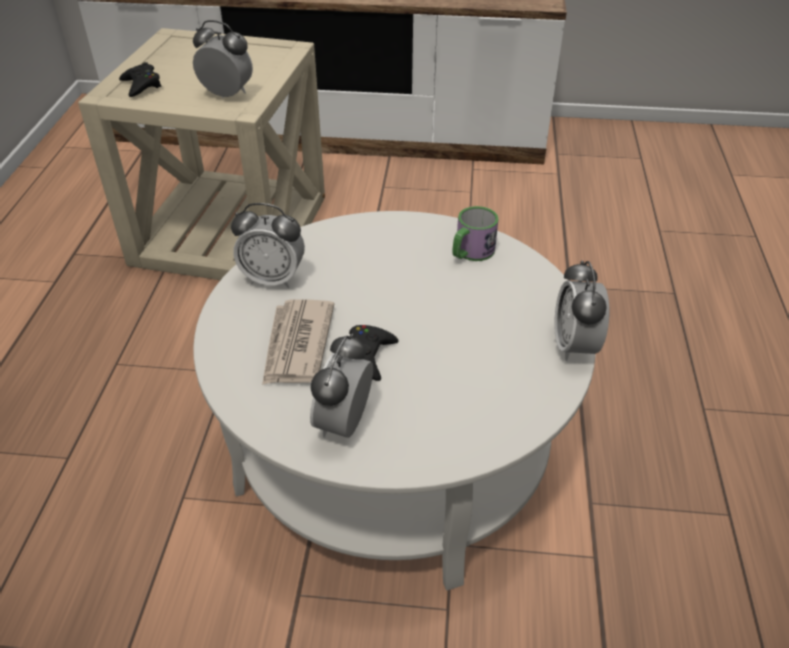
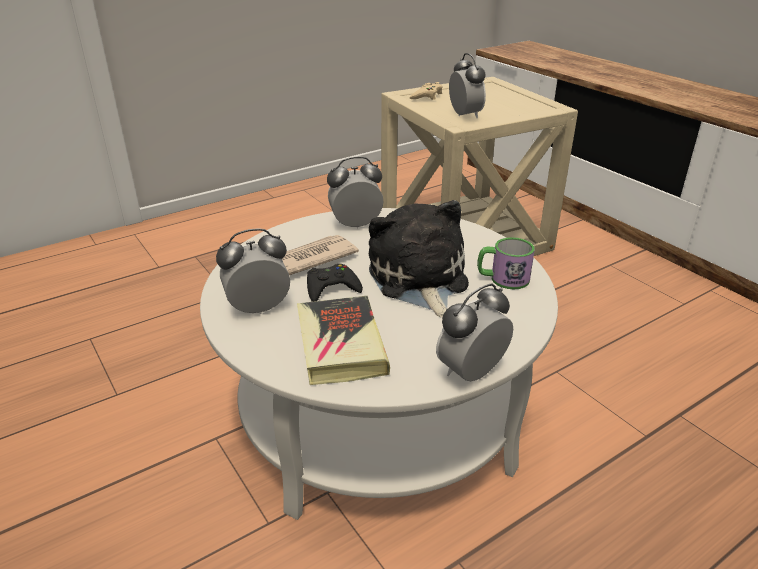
camera: 50 degrees right, 10 degrees down
black game controller [119,62,161,97] -> beige game controller [409,82,442,100]
alarm clock [231,203,305,288] -> alarm clock turned 105 degrees clockwise [327,156,384,229]
none -> book [297,296,390,385]
none -> plush toy [369,200,469,318]

